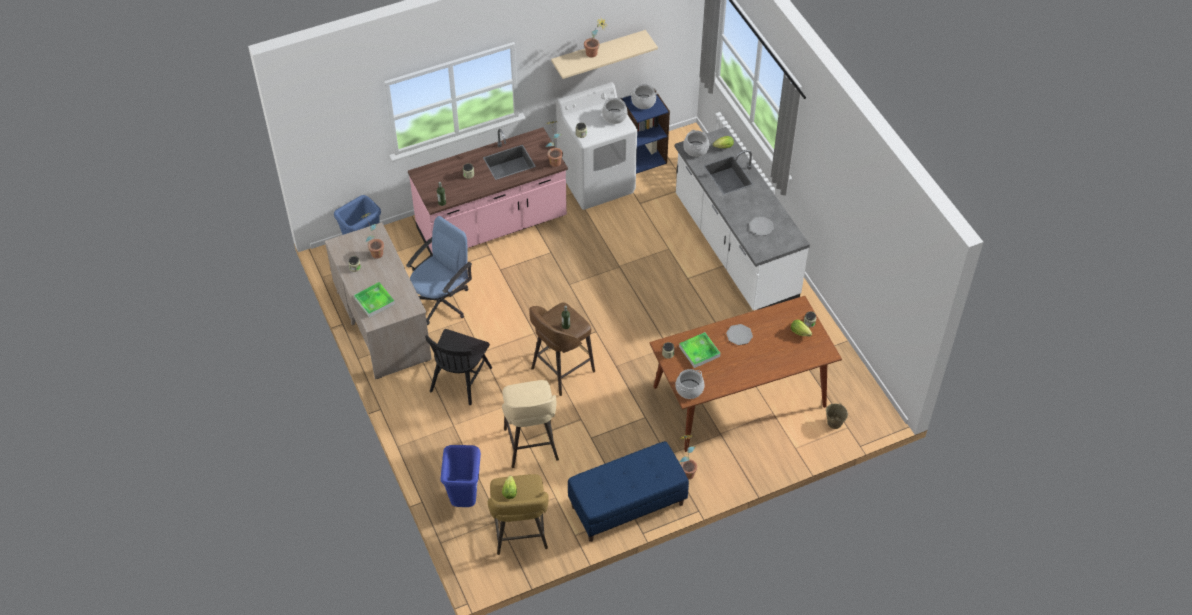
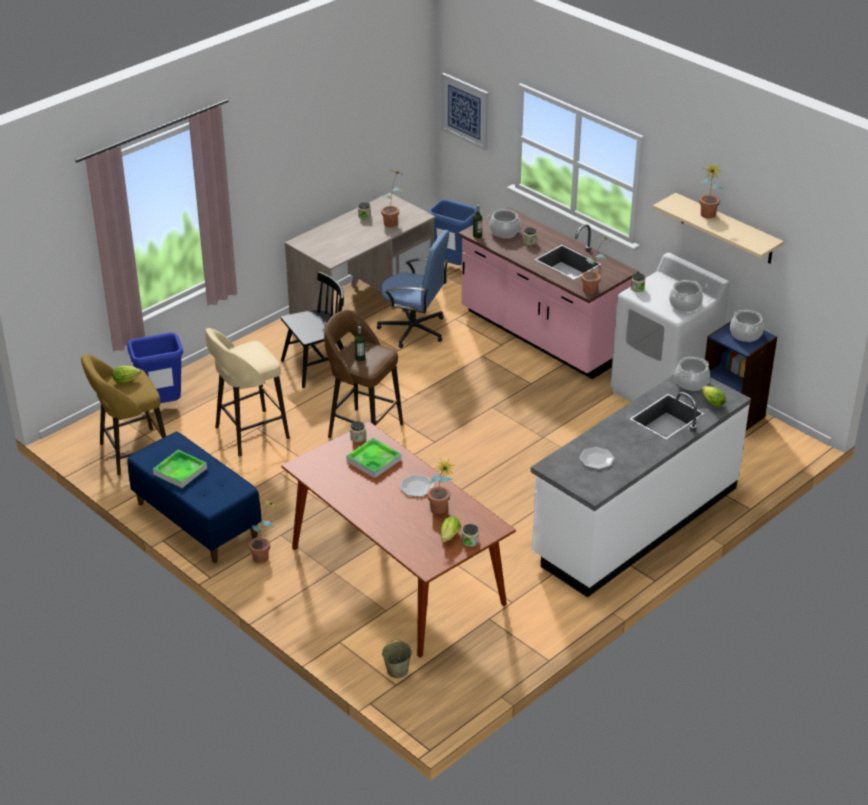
camera: 70 degrees right, 15 degrees down
tray [354,282,395,318] -> tray moved to [153,450,207,488]
black chair [425,329,492,405] -> black chair turned 150 degrees clockwise [281,271,344,388]
cooking pot [676,369,704,399] -> cooking pot moved to [488,209,521,238]
none -> potted plant [427,459,454,514]
none -> picture [441,73,489,151]

